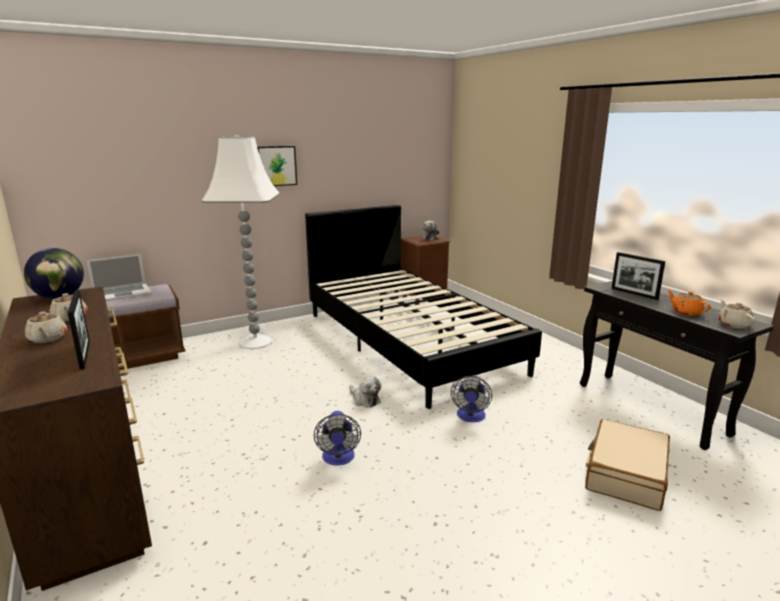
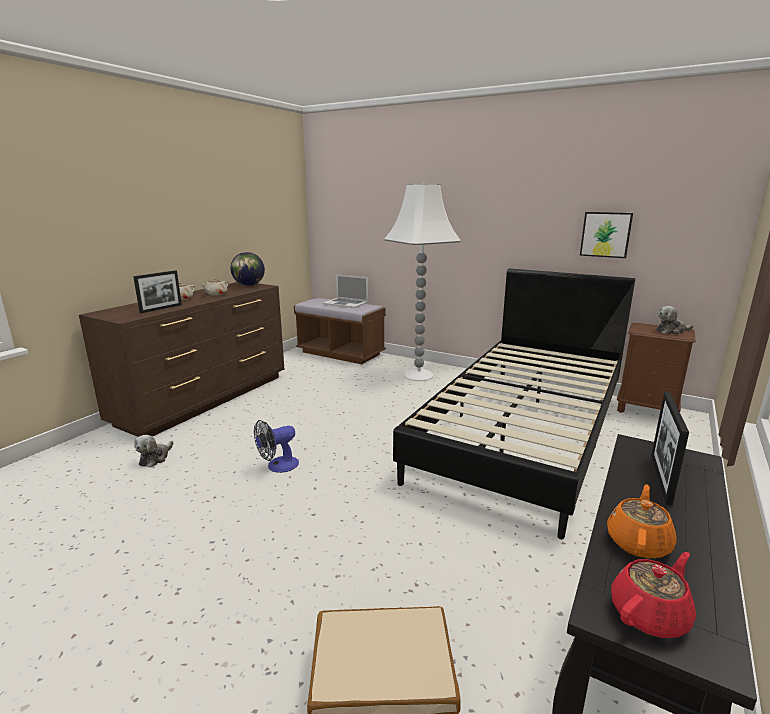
camera: 60 degrees right, 0 degrees up
picture [257,146,297,186] -> picture moved to [580,212,633,258]
plush toy [350,376,381,407] -> plush toy moved to [134,435,173,467]
fan [451,375,492,422] -> none
beige teapot [718,299,755,329] -> red teapot [611,552,696,638]

